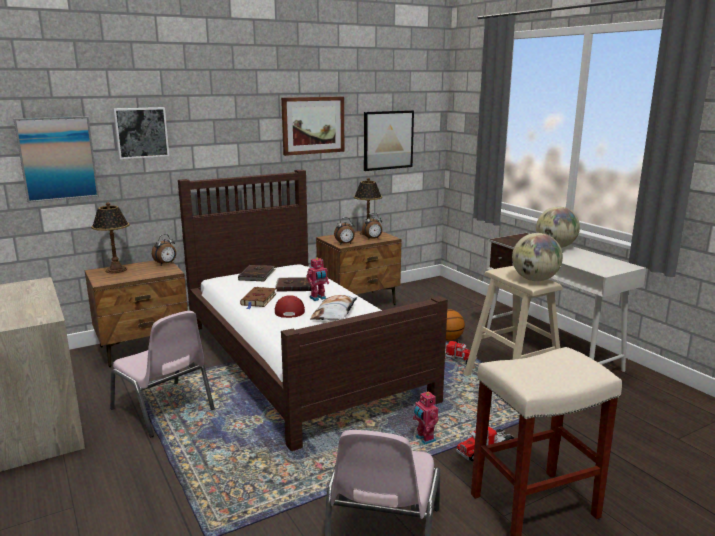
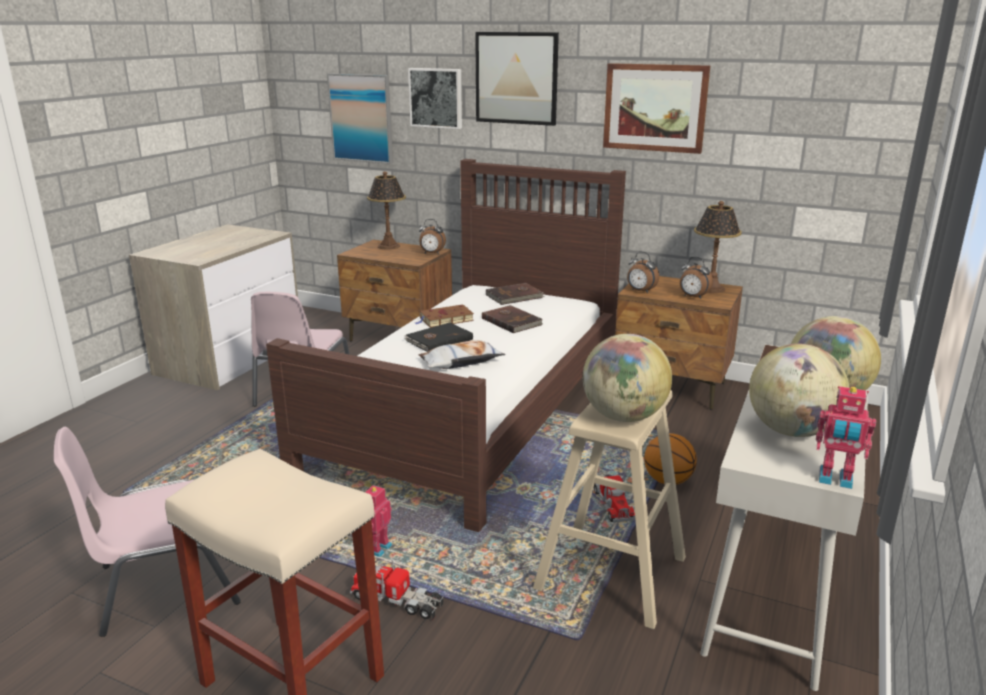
camera: 55 degrees right, 5 degrees up
red cap [275,295,305,318] -> black book [404,322,473,352]
toy robot [306,257,329,301] -> toy robot moved to [816,386,876,489]
picture [364,110,414,171] -> picture moved to [475,32,559,126]
none -> globe [749,344,849,437]

